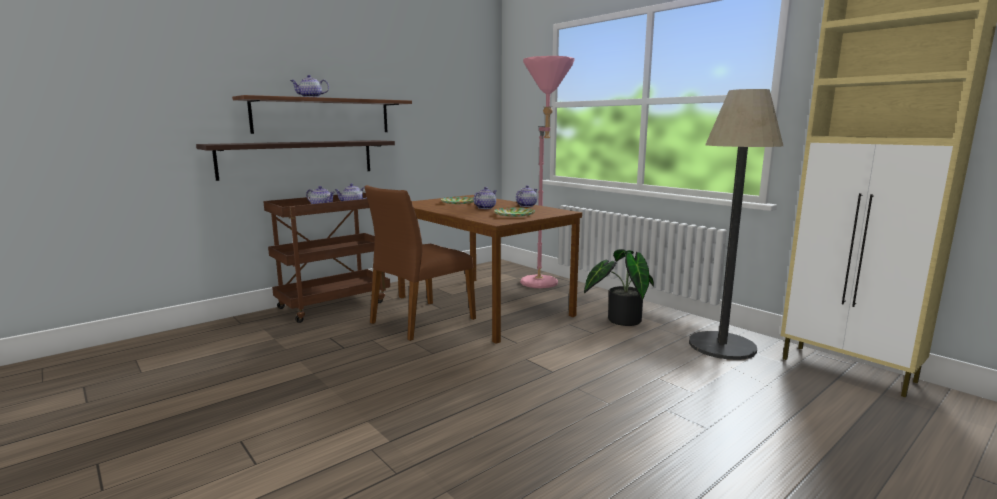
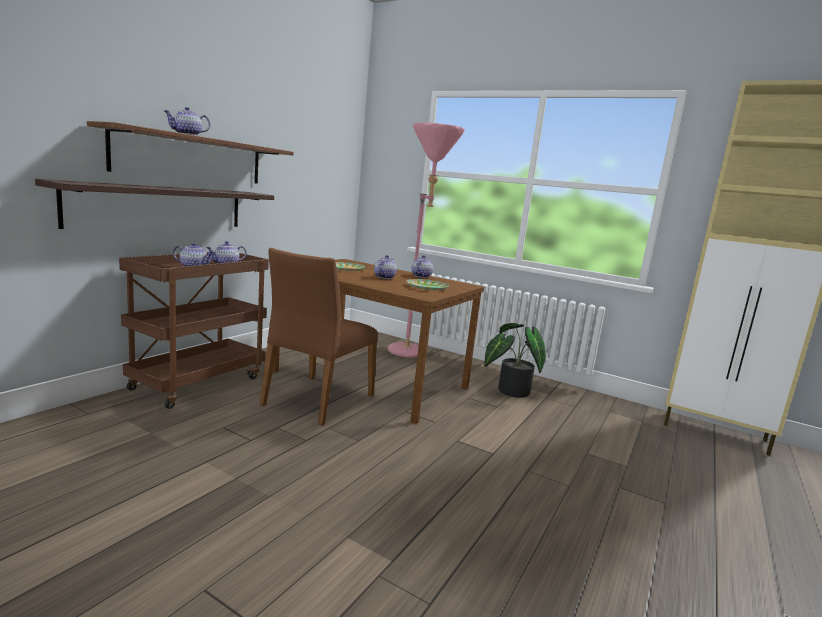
camera: 20 degrees left, 0 degrees up
floor lamp [689,89,783,360] -> none

